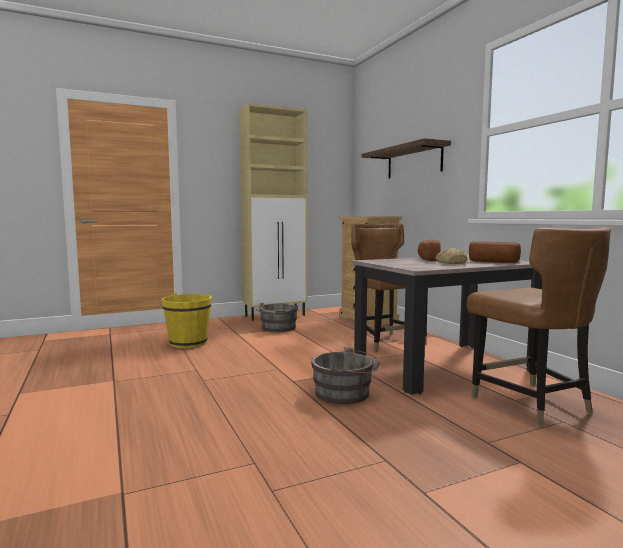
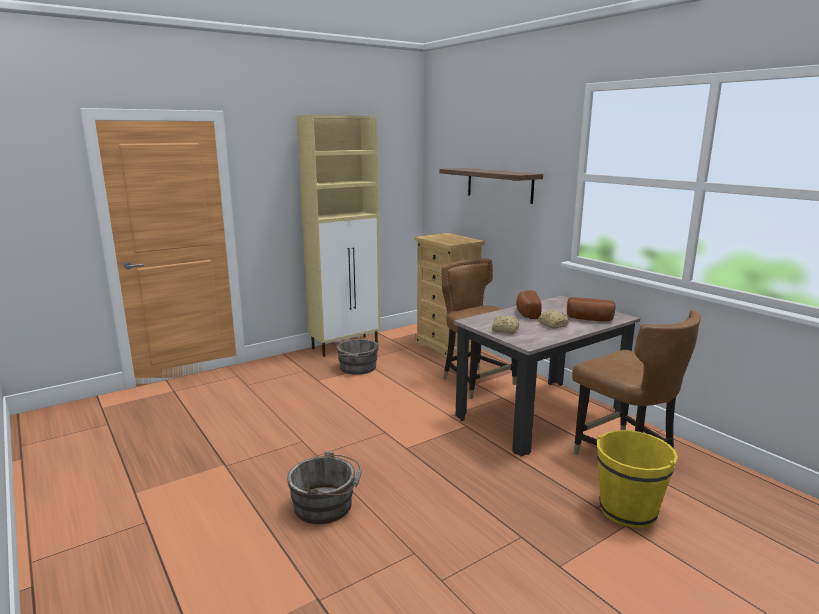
camera: 10 degrees left, 10 degrees up
yellow bucket [161,293,212,348] -> yellow bucket moved to [597,430,678,528]
grey bucket [311,347,380,404] -> grey bucket moved to [287,451,362,524]
none -> bread [492,316,519,334]

